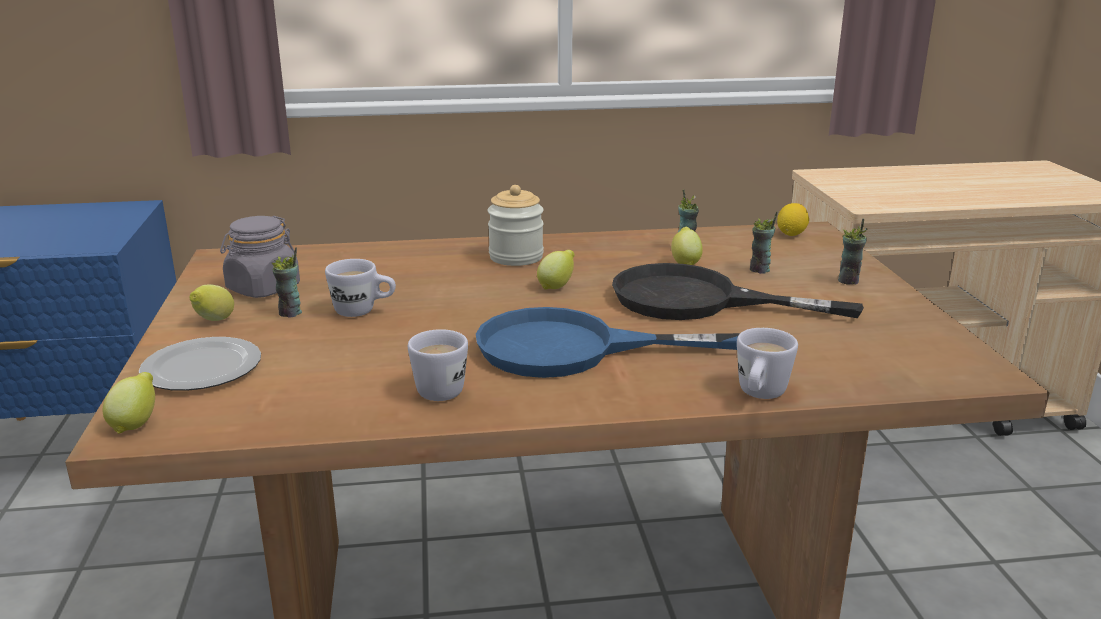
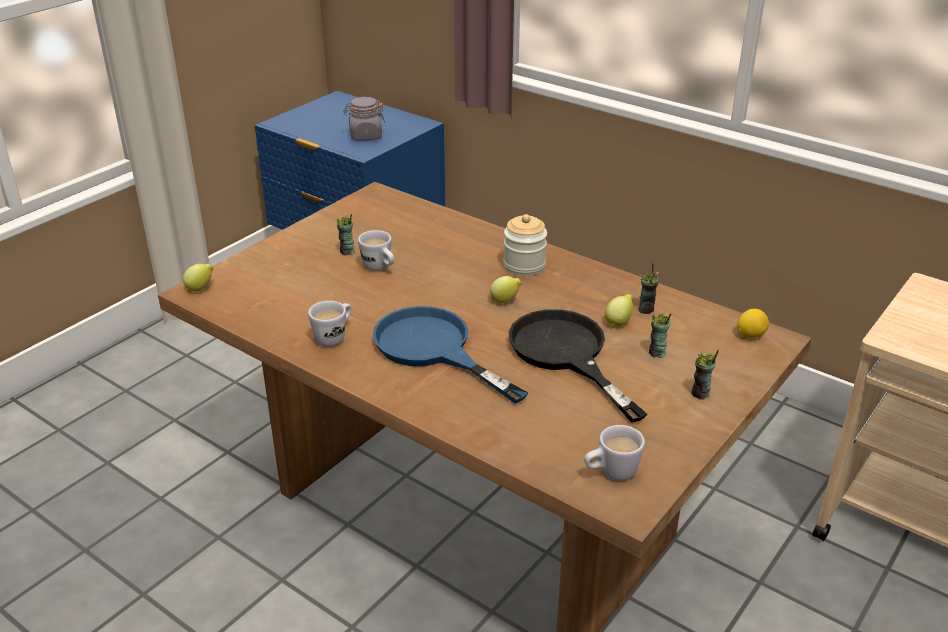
camera: 45 degrees right, 10 degrees up
plate [139,337,261,391] -> none
lemon [189,285,234,321] -> none
grey jar [220,216,300,298] -> grey jar moved to [343,97,385,141]
white mug [737,328,798,399] -> white mug moved to [584,425,645,481]

